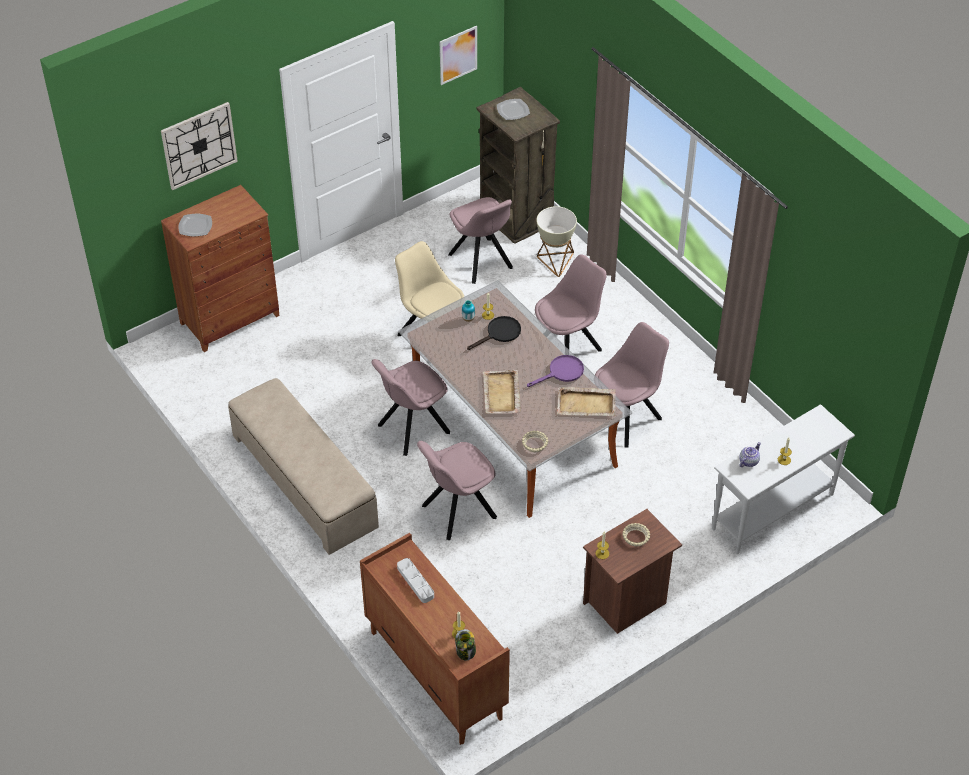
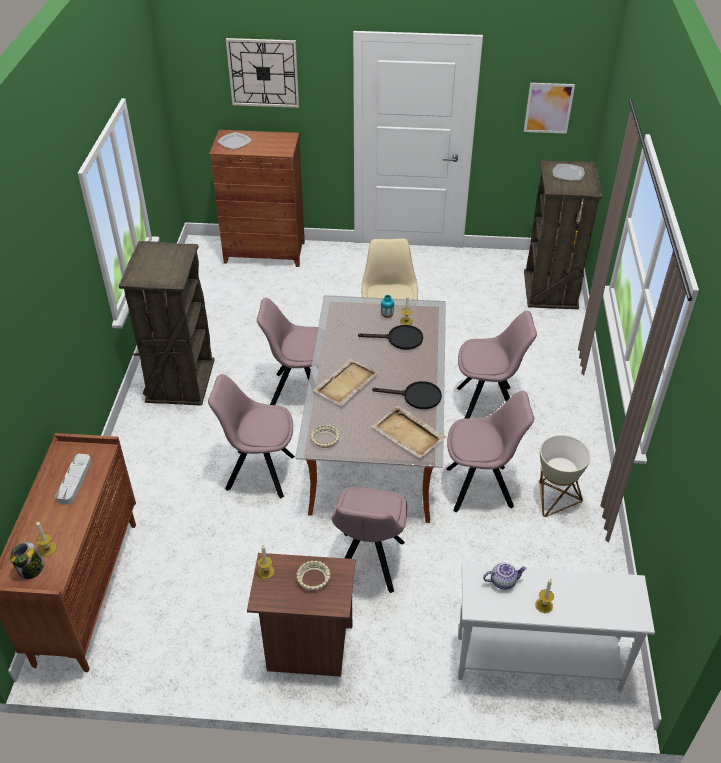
camera: 40 degrees right, 5 degrees down
beige bench [228,378,379,555] -> brown bookcase [119,241,215,405]
pink chair [448,197,513,284] -> pink chair moved to [332,487,407,593]
purple frying pan [527,355,584,387] -> black frying pan [372,381,442,409]
planter [536,206,577,277] -> planter moved to [540,435,591,517]

